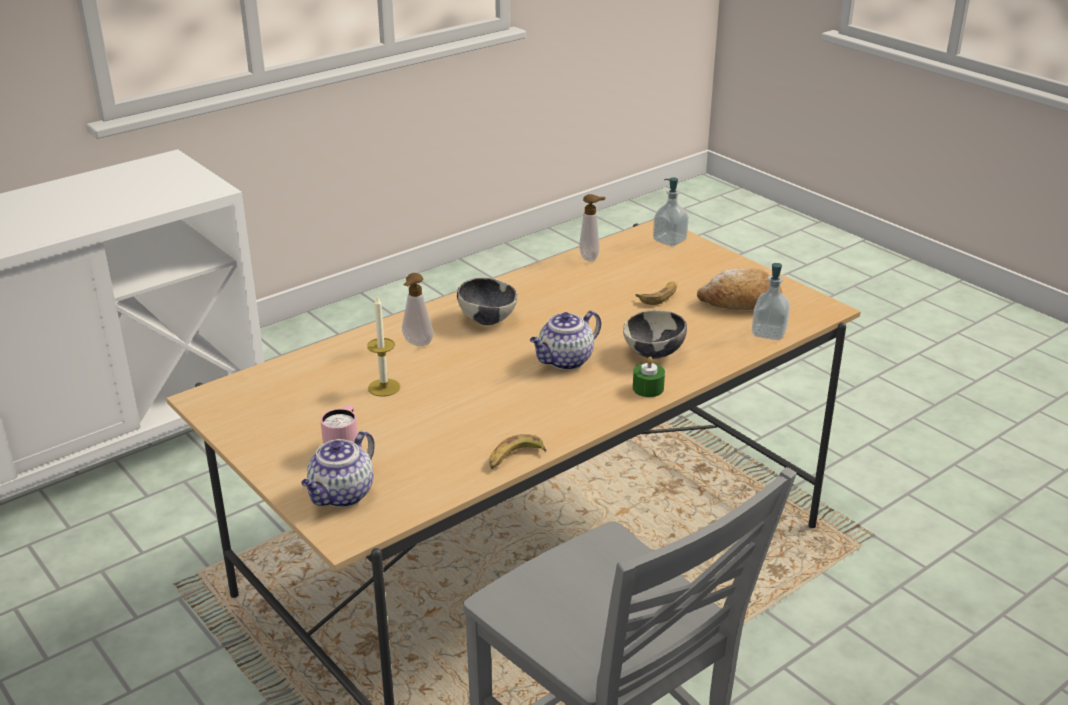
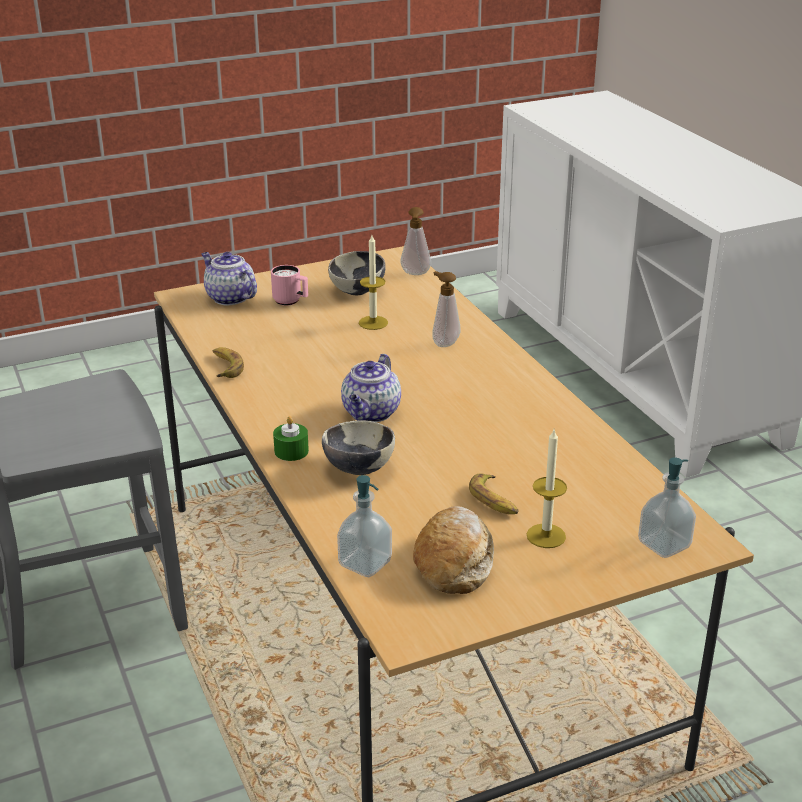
camera: 105 degrees right, 0 degrees up
bowl [457,278,518,325] -> bowl moved to [328,251,386,296]
teapot [530,311,601,370] -> teapot turned 135 degrees counterclockwise [341,354,401,422]
soap dispenser [579,194,605,262] -> soap dispenser moved to [400,207,431,275]
none -> candle [527,430,567,548]

